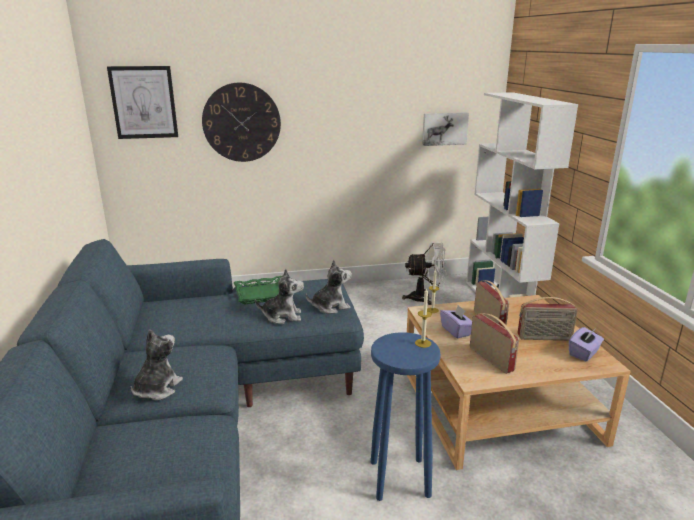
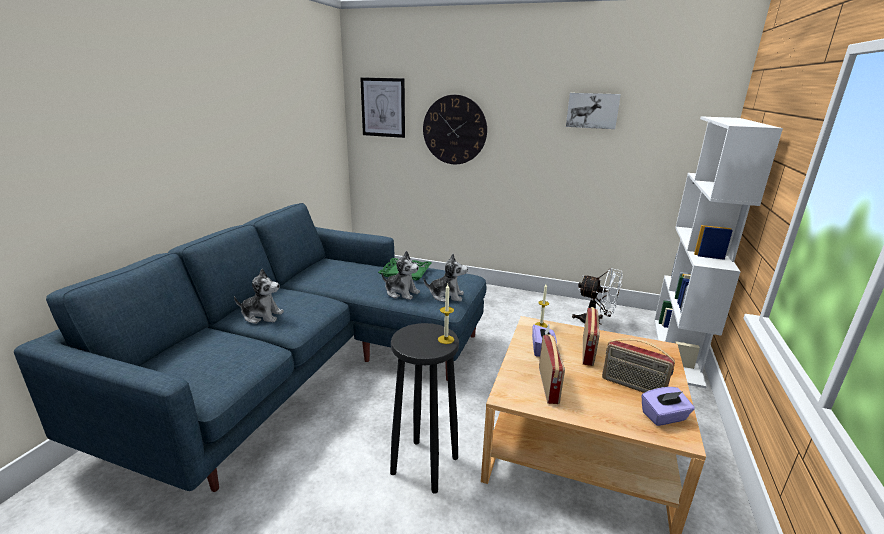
camera: 30 degrees right, 0 degrees up
plush toy [131,329,183,400] -> plush toy turned 45 degrees clockwise [234,269,284,324]
blue stool [371,332,441,501] -> black stool [390,323,459,494]
picture [422,112,469,146] -> picture moved to [566,93,621,129]

